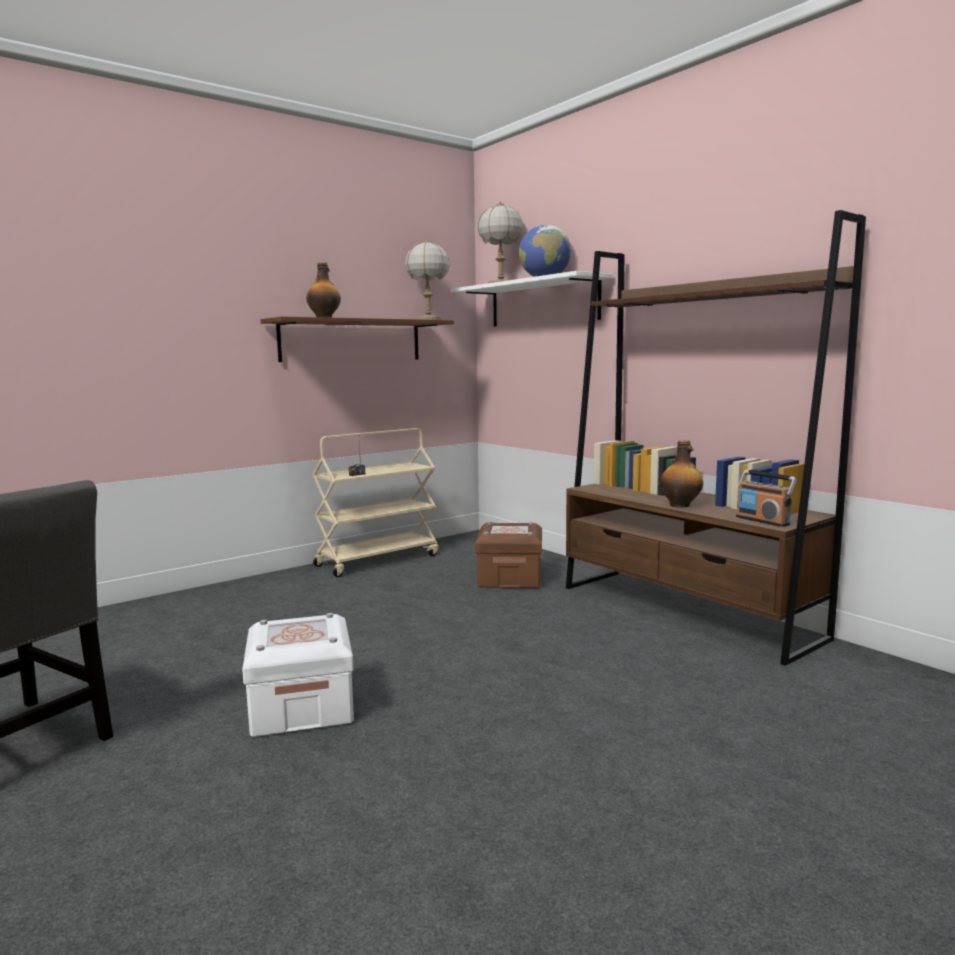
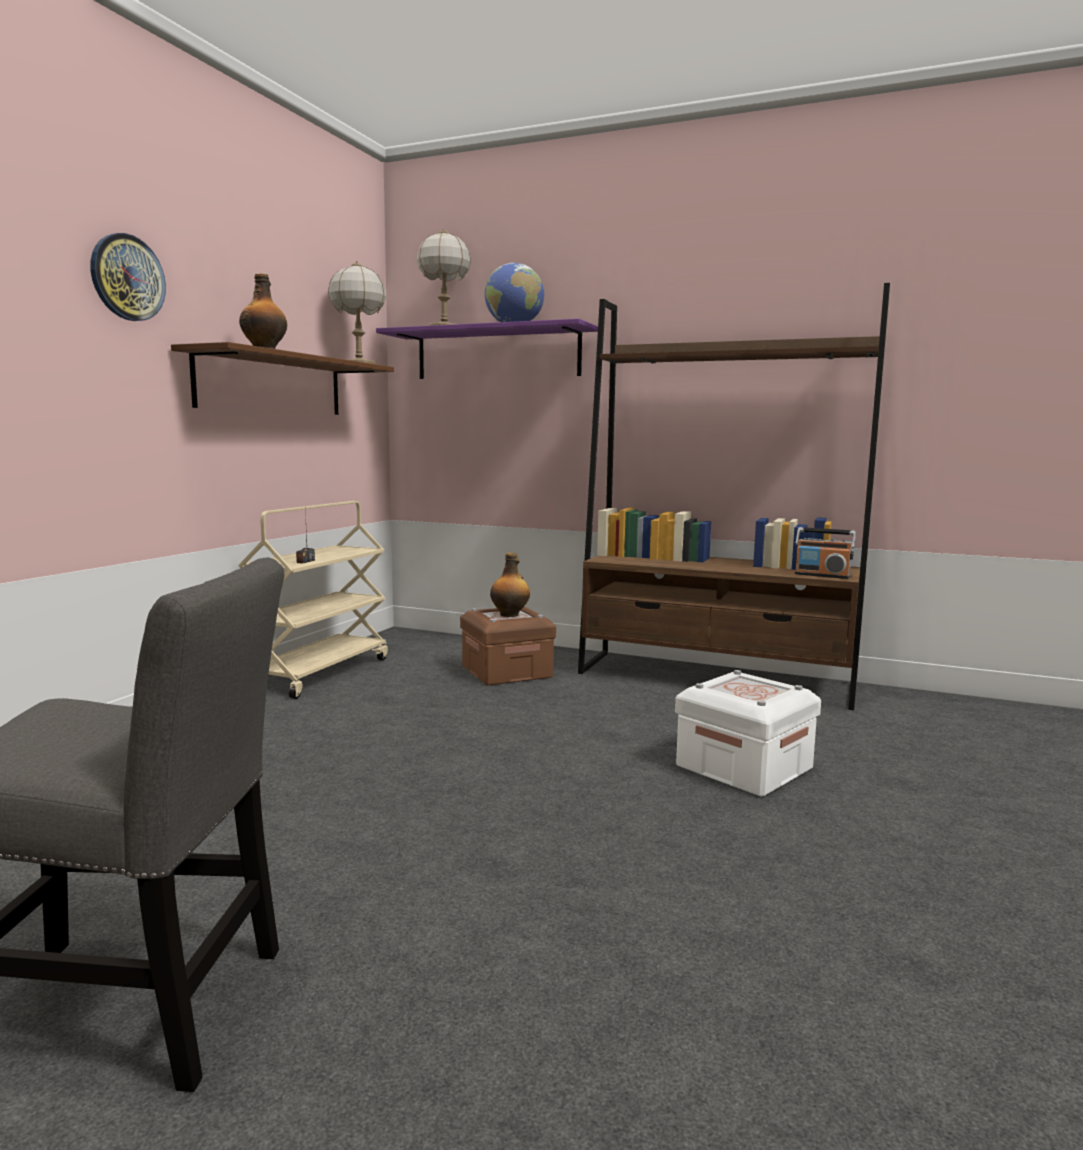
camera: 30 degrees left, 0 degrees up
white storage box [242,613,354,737] -> white storage box moved to [675,670,821,797]
white shelf [451,271,614,326] -> purple shelf [376,319,598,379]
bottle [660,440,703,507] -> bottle moved to [490,553,530,617]
none -> wall clock [90,233,166,321]

